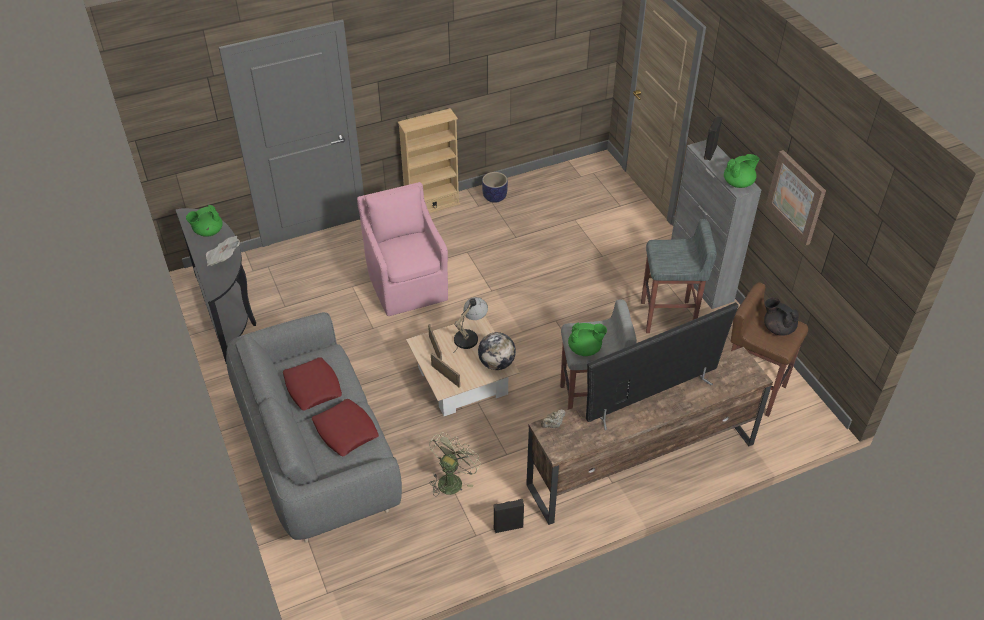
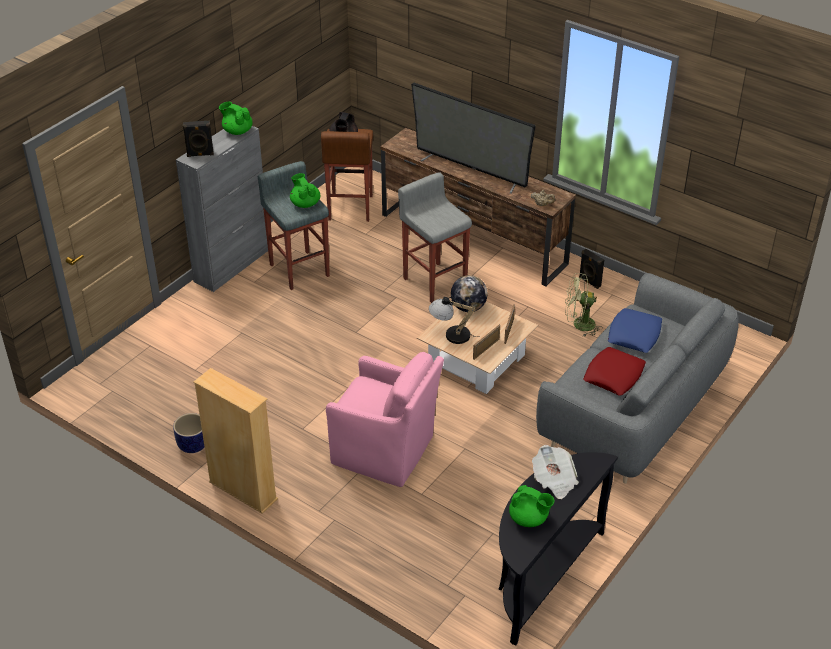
camera: 120 degrees left, 5 degrees down
red pillow [312,399,379,456] -> blue pillow [608,308,662,353]
pink armchair [357,182,448,316] -> pink armchair turned 105 degrees counterclockwise [326,352,444,487]
green teapot [568,322,607,356] -> green teapot moved to [290,173,320,208]
picture [766,150,826,246] -> none

